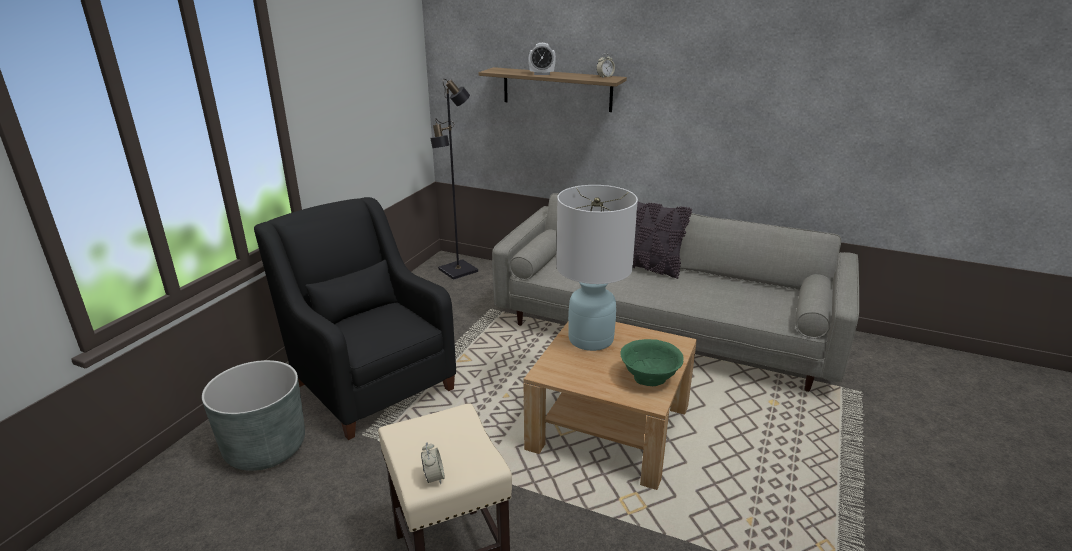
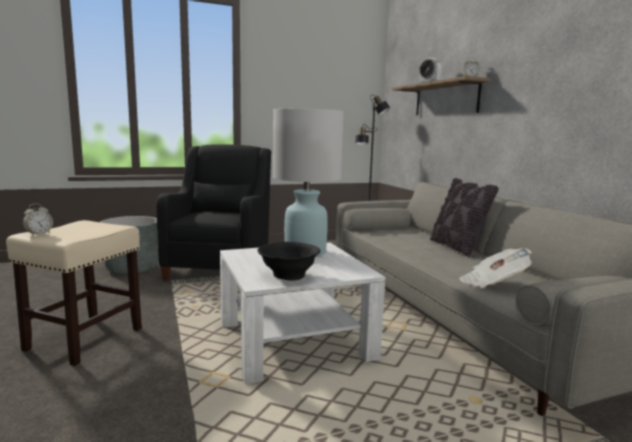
camera: 45 degrees right, 15 degrees down
brown coffee table [524,322,697,490] -> white coffee table [220,243,385,384]
green bowl [620,339,684,386] -> black bowl [257,242,321,281]
none -> newspaper [459,248,532,288]

